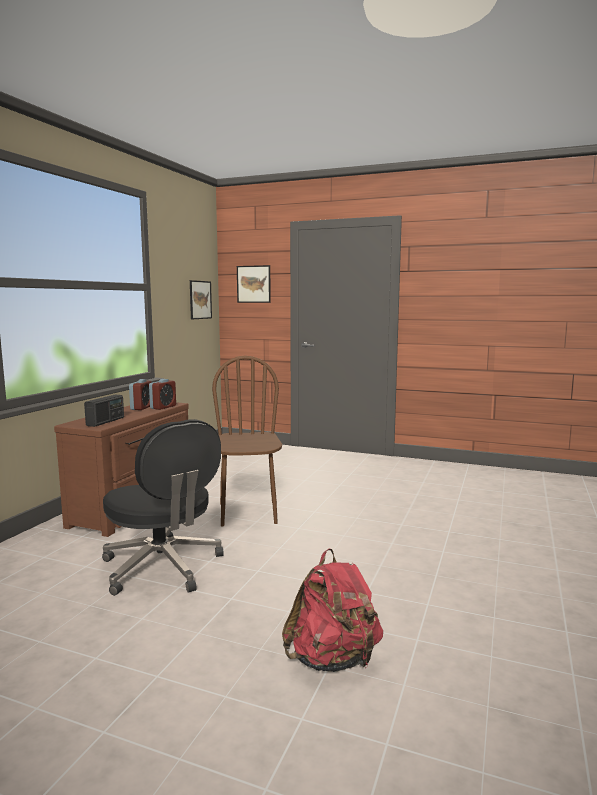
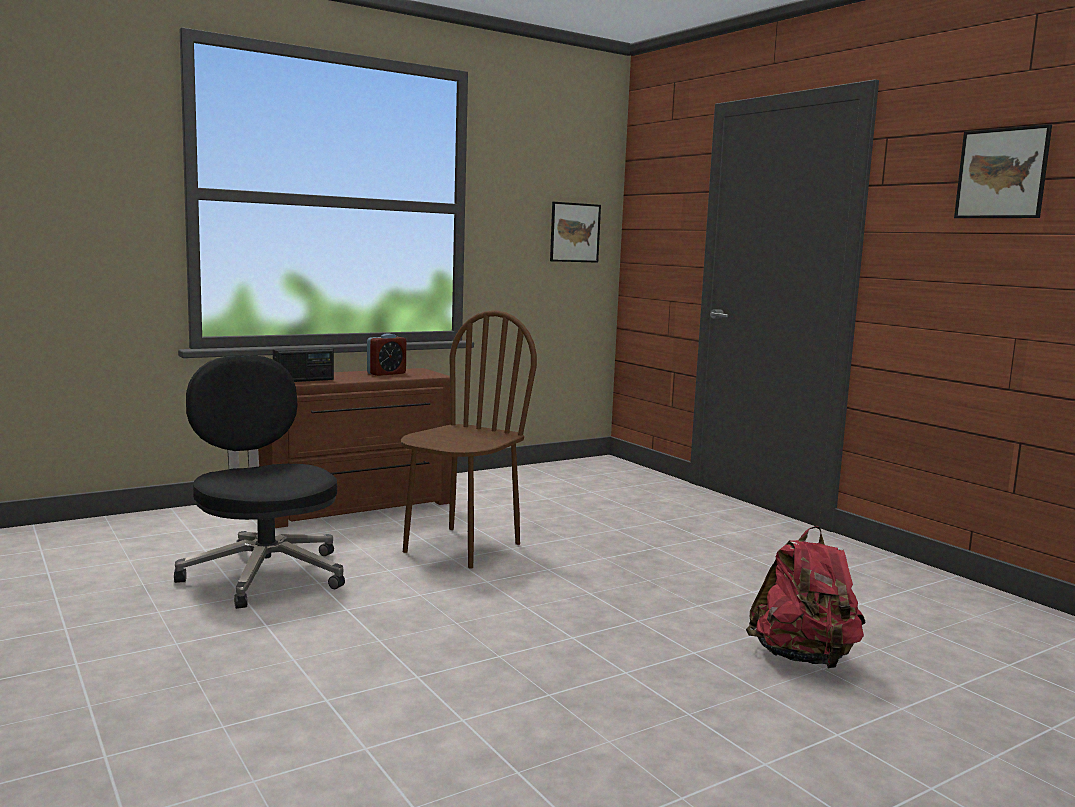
camera: 35 degrees right, 0 degrees up
black office chair [102,419,224,596] -> black office chair turned 150 degrees clockwise [174,355,345,609]
alarm clock [149,379,176,410] -> none
picture [237,265,271,303] -> picture moved to [954,124,1052,218]
red backpack [282,548,383,672] -> red backpack moved to [746,526,866,668]

